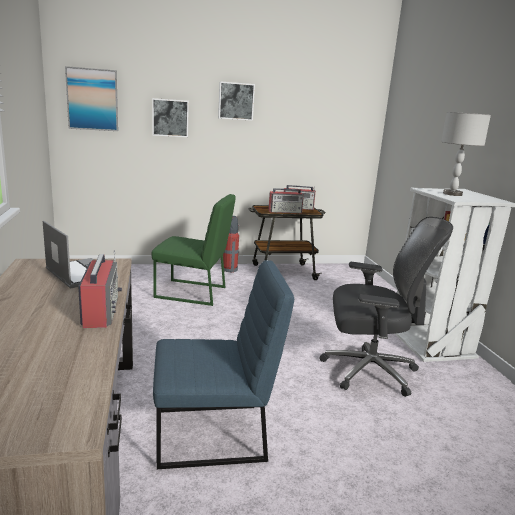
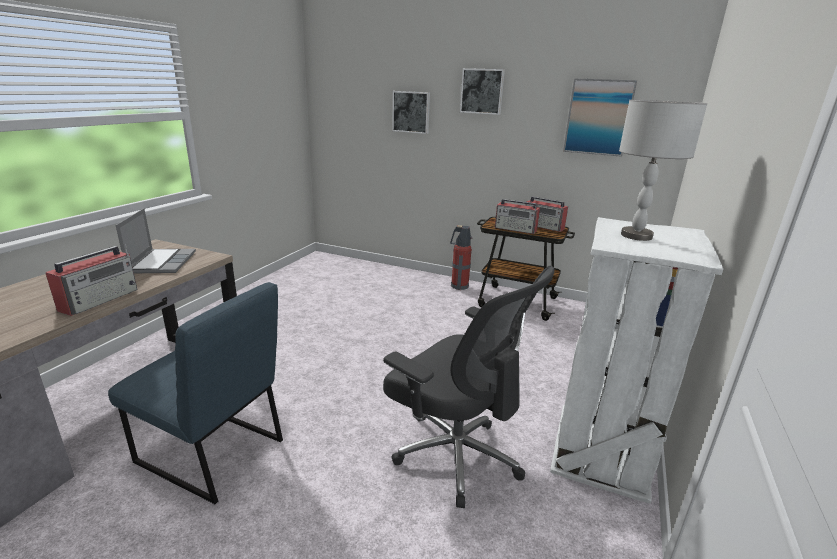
camera: 35 degrees right, 5 degrees up
picture [65,66,118,131] -> picture moved to [563,78,637,157]
green chair [152,194,236,306] -> none

